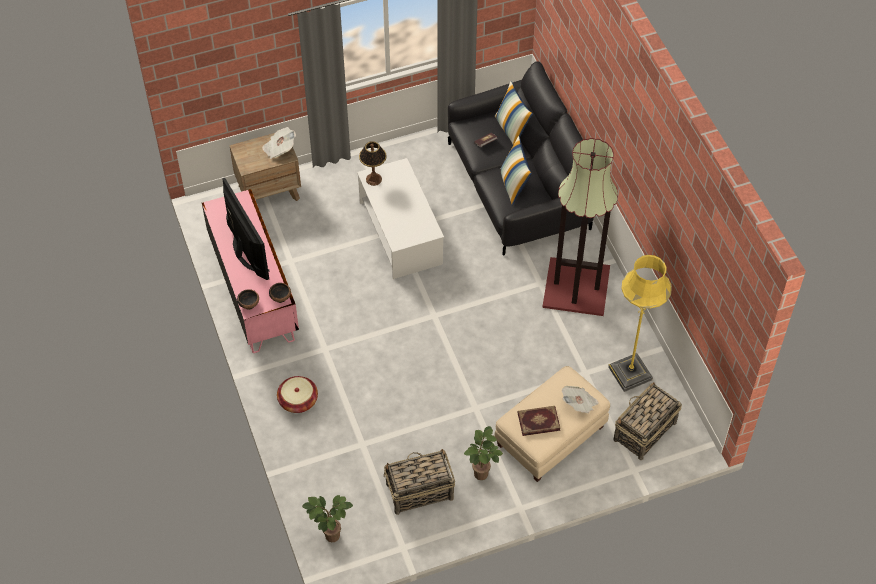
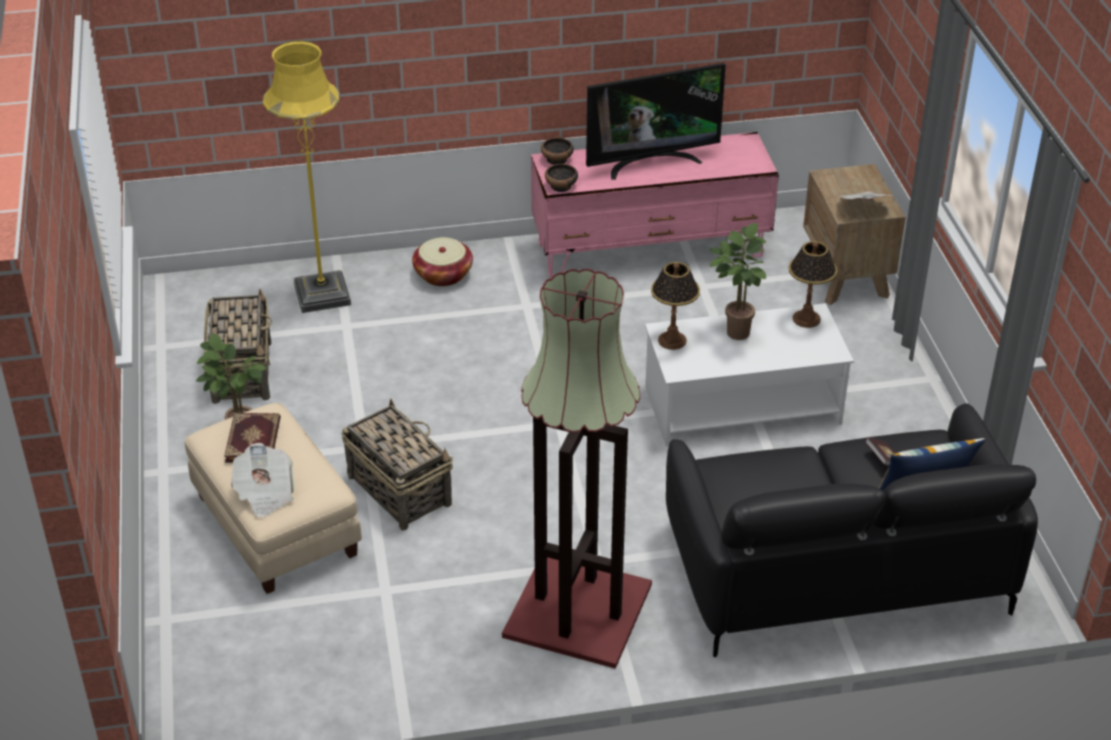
camera: 100 degrees right, 15 degrees down
potted plant [302,495,353,542] -> potted plant moved to [710,223,766,340]
pillow [501,136,532,206] -> none
yellow floor lamp [608,255,672,392] -> yellow floor lamp moved to [263,41,351,313]
basket [614,382,682,460] -> basket moved to [342,399,453,531]
none -> table lamp [651,262,700,350]

